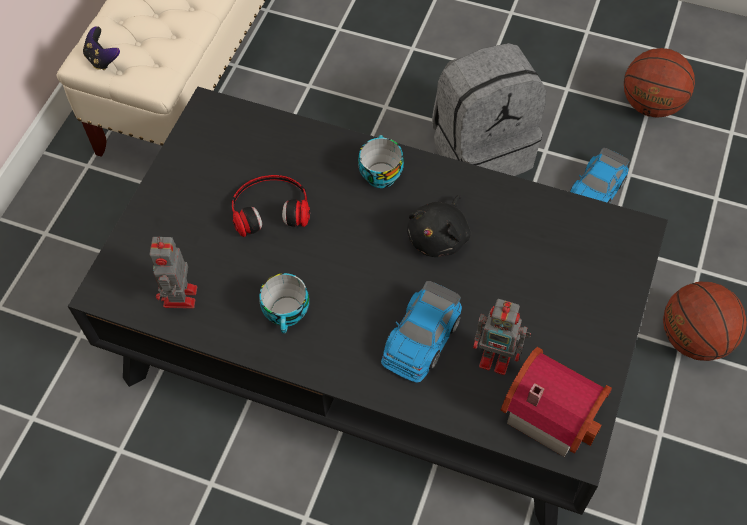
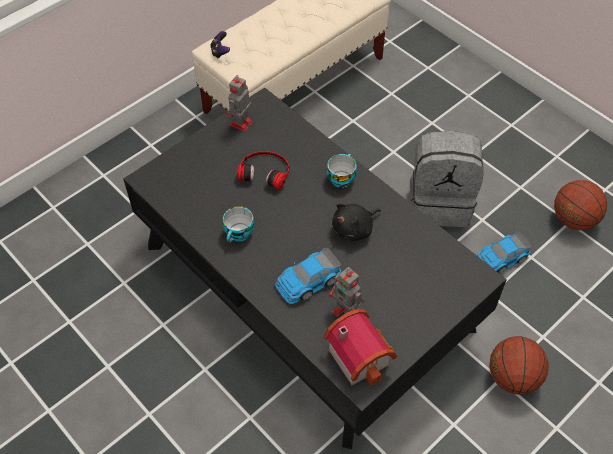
camera: 25 degrees right, 5 degrees down
toy robot [149,236,197,309] -> toy robot moved to [226,75,253,132]

